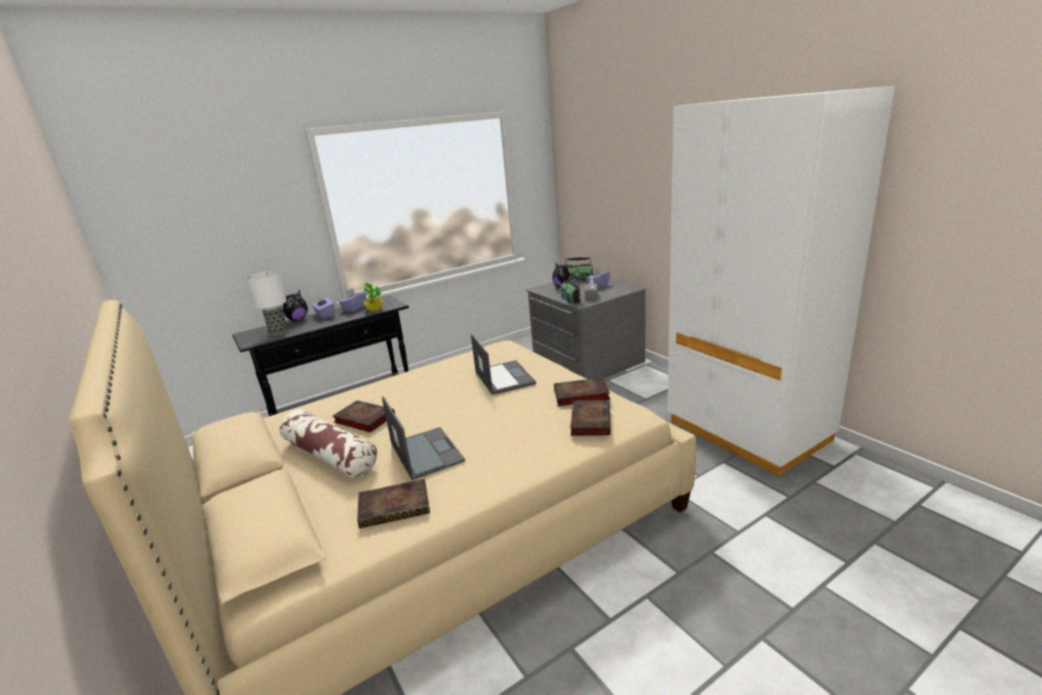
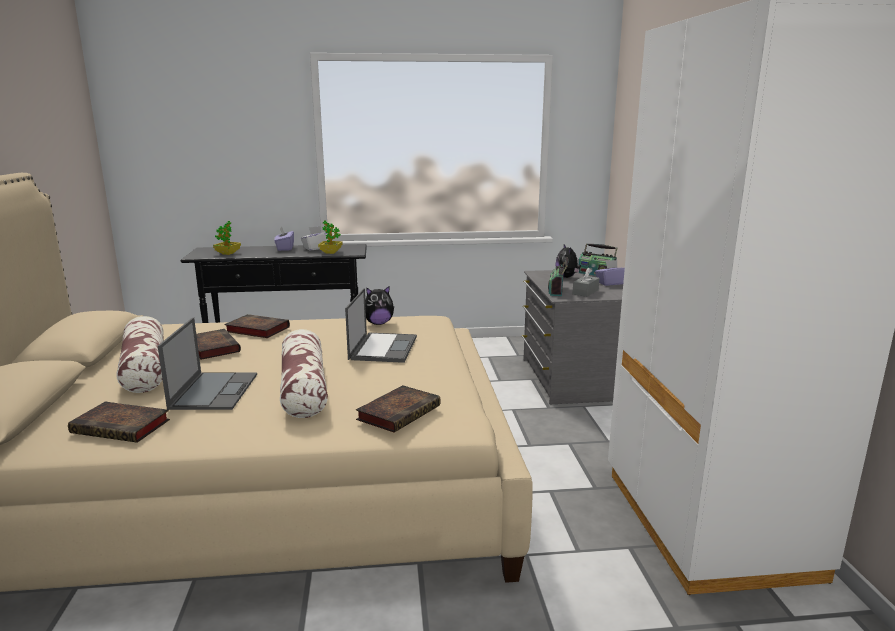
camera: 25 degrees right, 5 degrees down
table lamp [246,271,288,336] -> potted plant [213,221,241,255]
plush toy [283,290,308,321] -> plush toy moved to [365,286,394,325]
purple tissue box [339,288,366,312] -> white tissue box [301,226,328,250]
book [554,378,610,406] -> book moved to [224,314,290,338]
none -> pillow [280,329,328,418]

